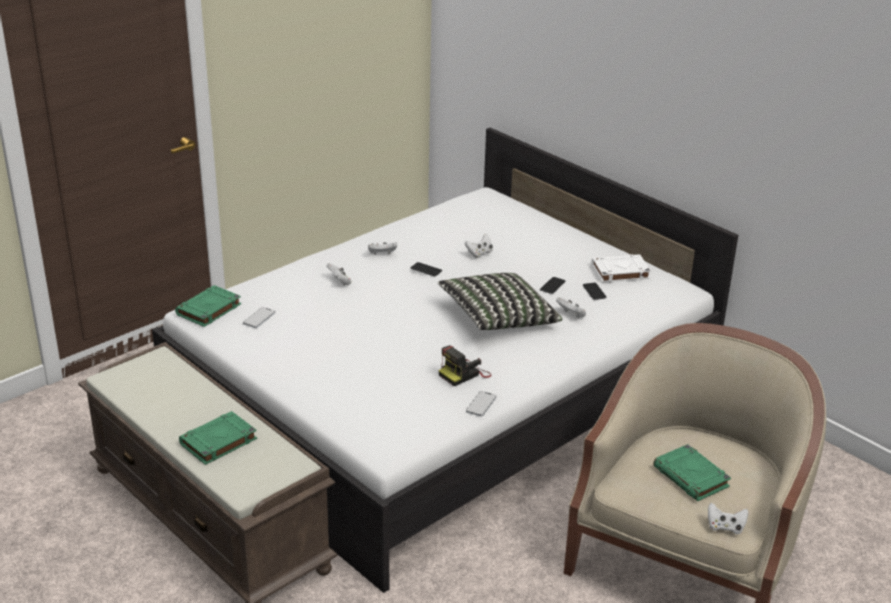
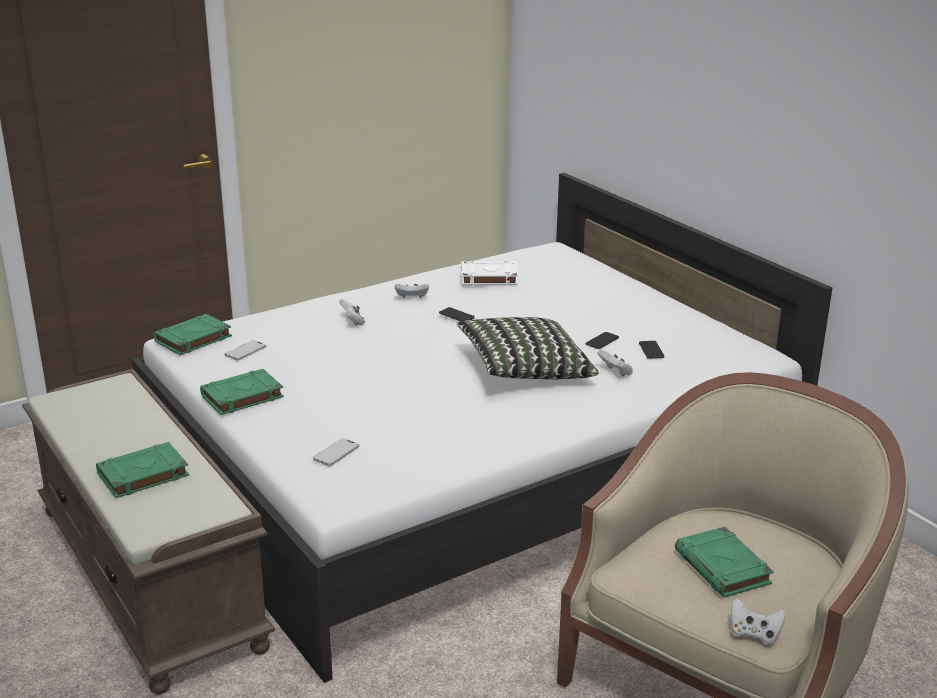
camera: 10 degrees right, 5 degrees down
camera [439,345,492,386] -> none
white game controller [465,234,493,258] -> none
phone [466,391,497,417] -> phone moved to [313,438,359,466]
white book [592,254,651,283] -> white book moved to [461,261,518,285]
none -> green book [200,369,284,415]

